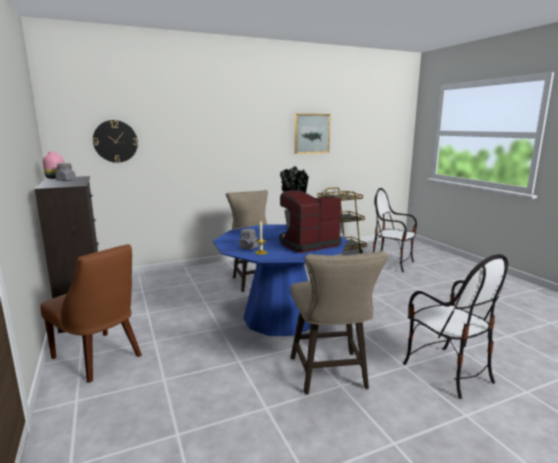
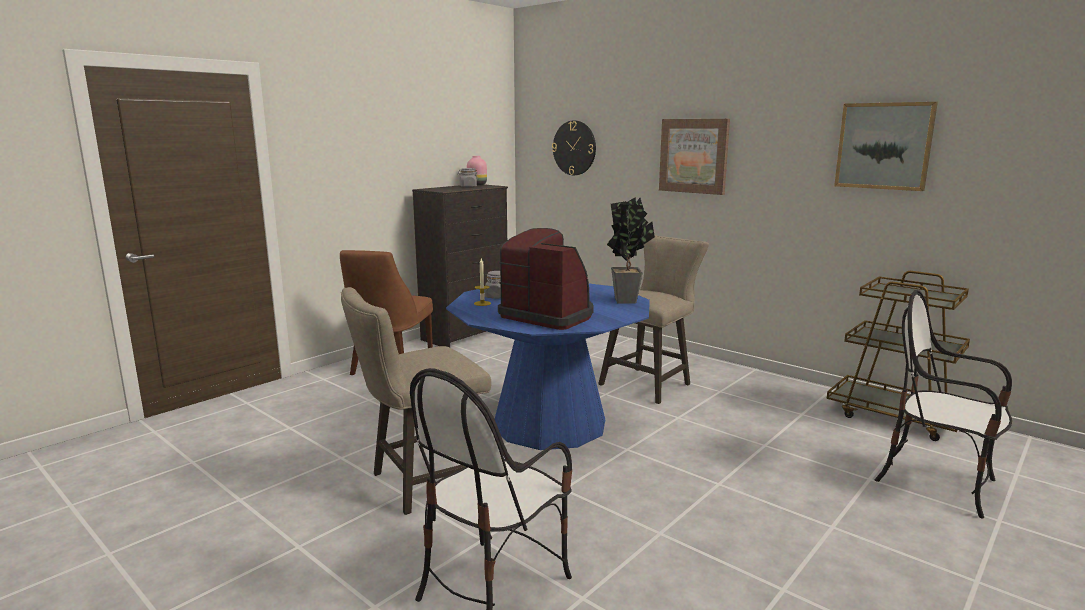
camera: 65 degrees right, 0 degrees up
chair [373,188,417,272] -> chair turned 60 degrees counterclockwise [875,290,1012,518]
none -> picture [659,119,730,195]

